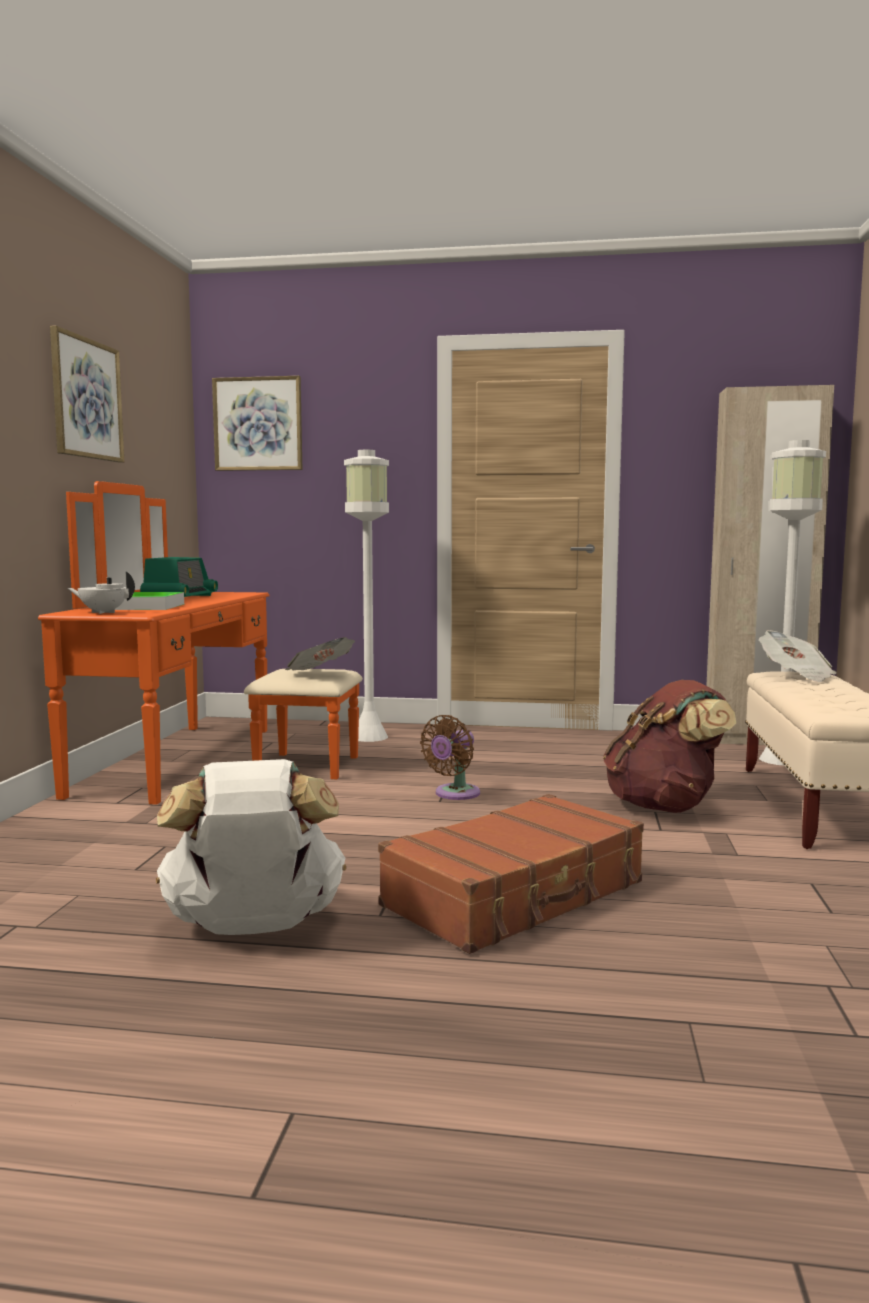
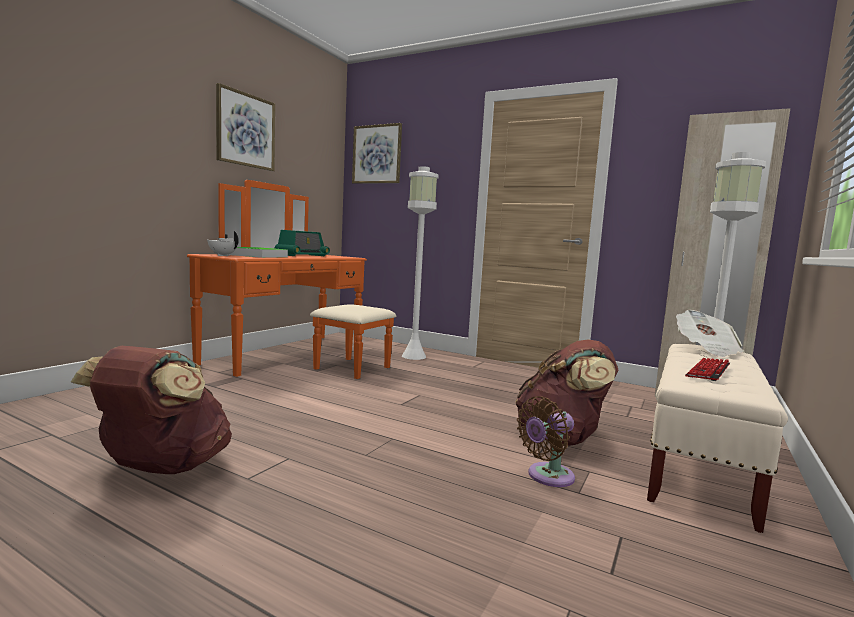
camera: 20 degrees right, 0 degrees up
white backpack [156,759,346,935] -> brown backpack [71,346,232,474]
newspaper [285,637,355,671] -> none
brown suitcase [378,794,644,954] -> none
brown fan [420,715,480,800] -> brown fan moved to [517,396,575,487]
none -> keyboard [685,358,730,381]

